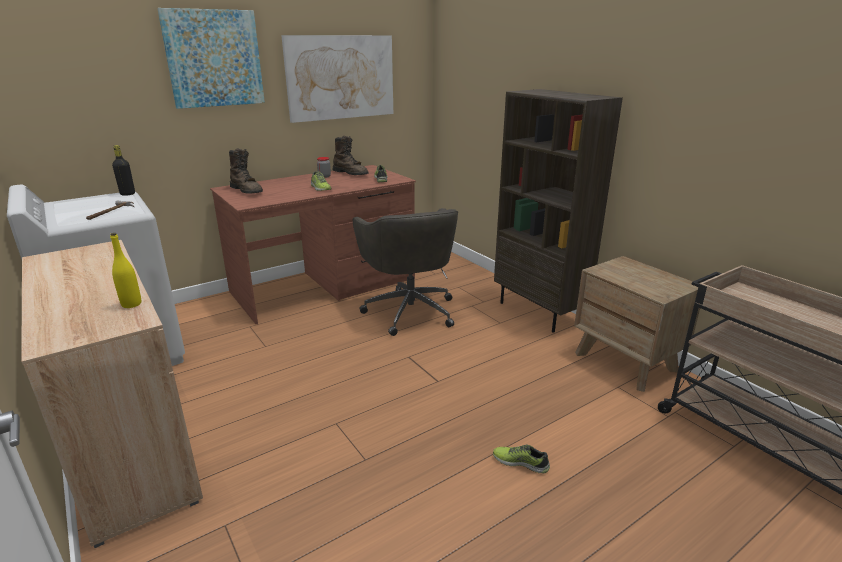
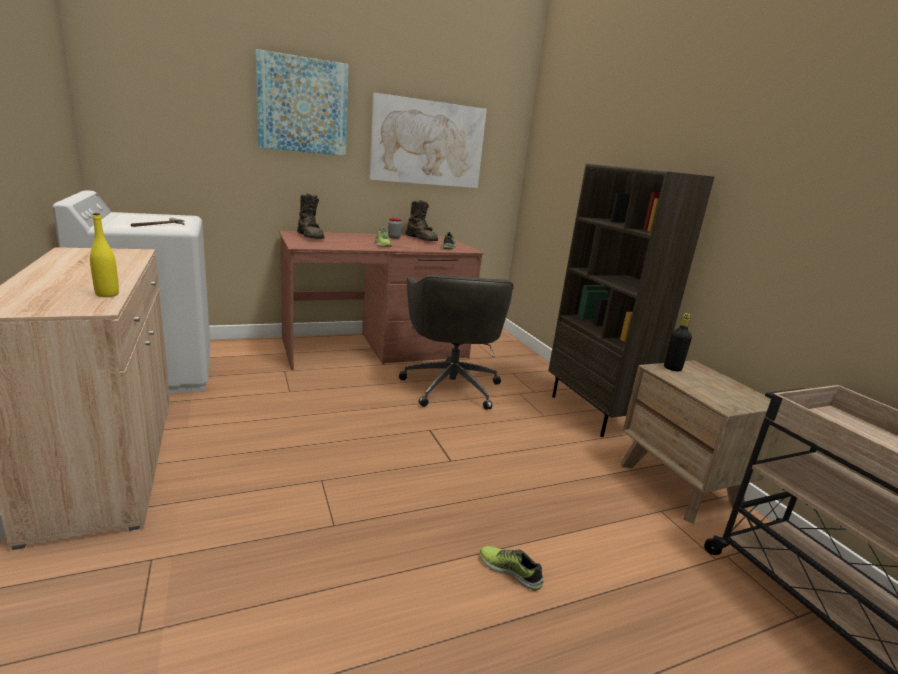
camera: 10 degrees right, 5 degrees down
black bottle [112,145,135,196] -> black bottle moved to [664,313,692,371]

